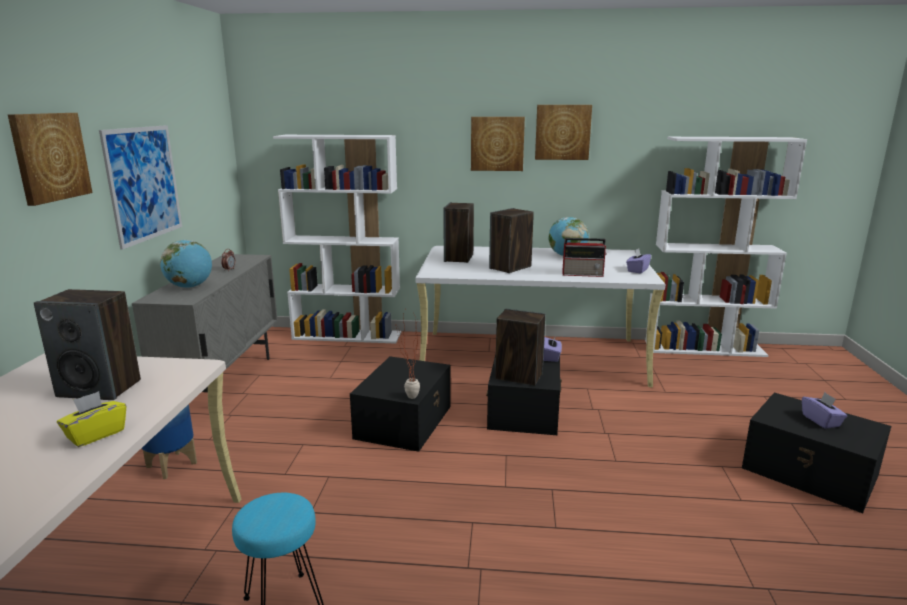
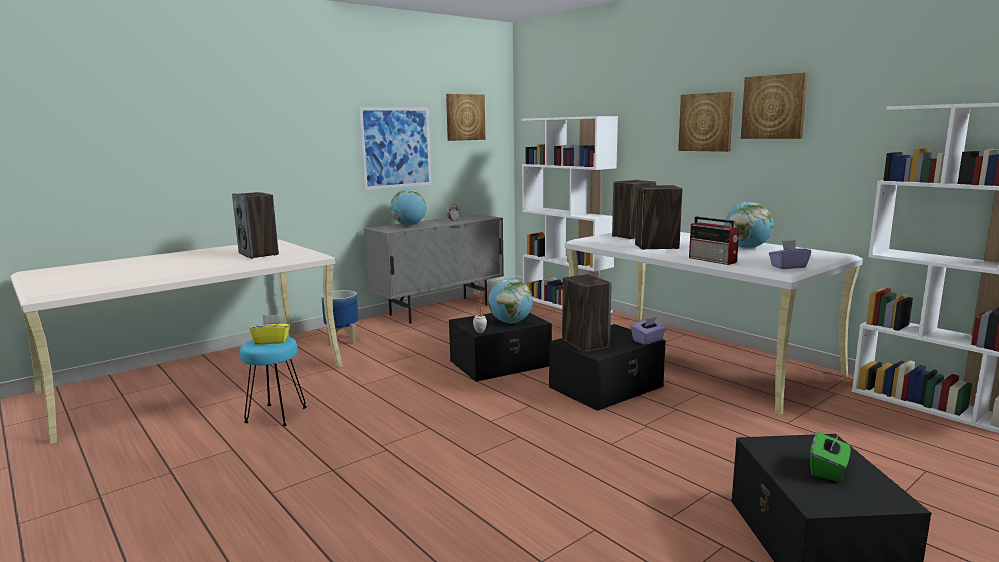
camera: 45 degrees right, 5 degrees down
picture [8,113,92,206] -> picture moved to [446,94,485,141]
yellow tissue box [57,391,126,447] -> yellow tissue box moved to [249,314,290,345]
purple tissue box [802,392,847,429] -> green tissue box [810,431,851,482]
none -> globe [488,279,533,323]

